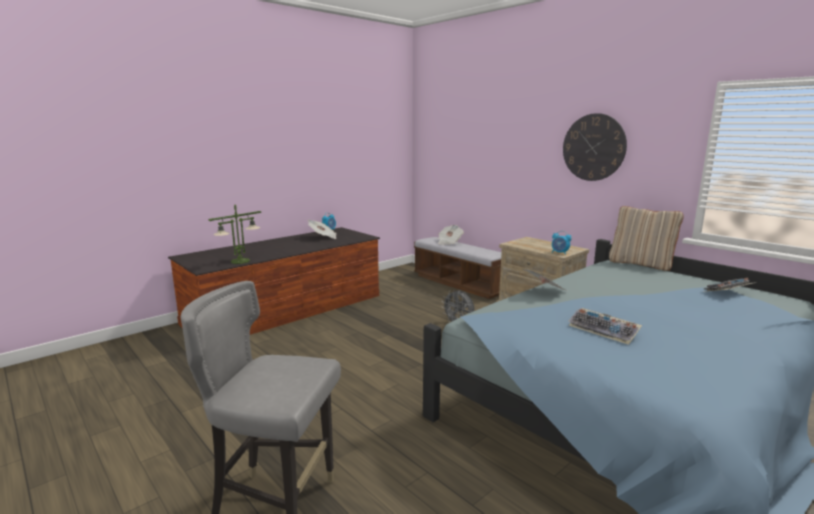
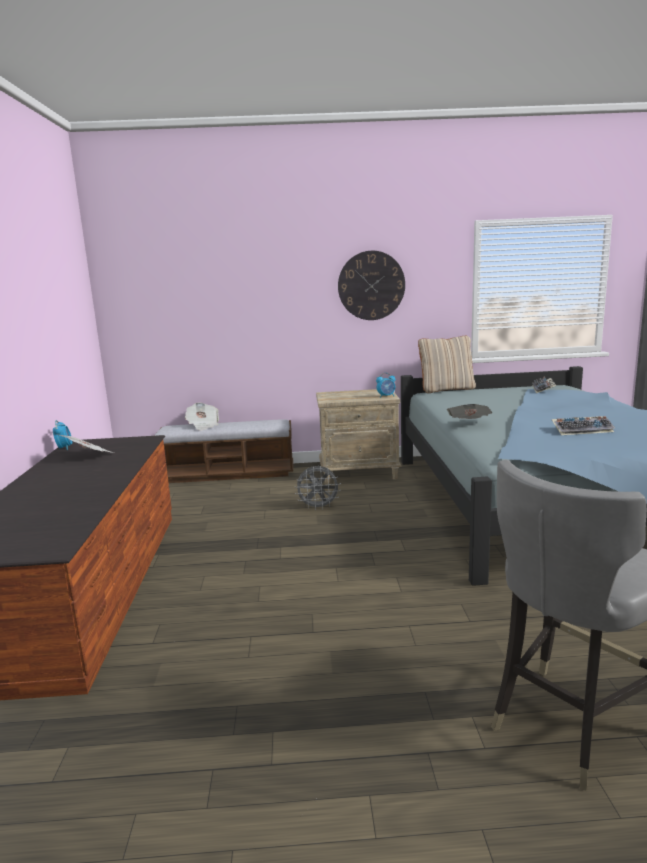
camera: 50 degrees left, 0 degrees up
table lamp [208,205,261,264] -> none

